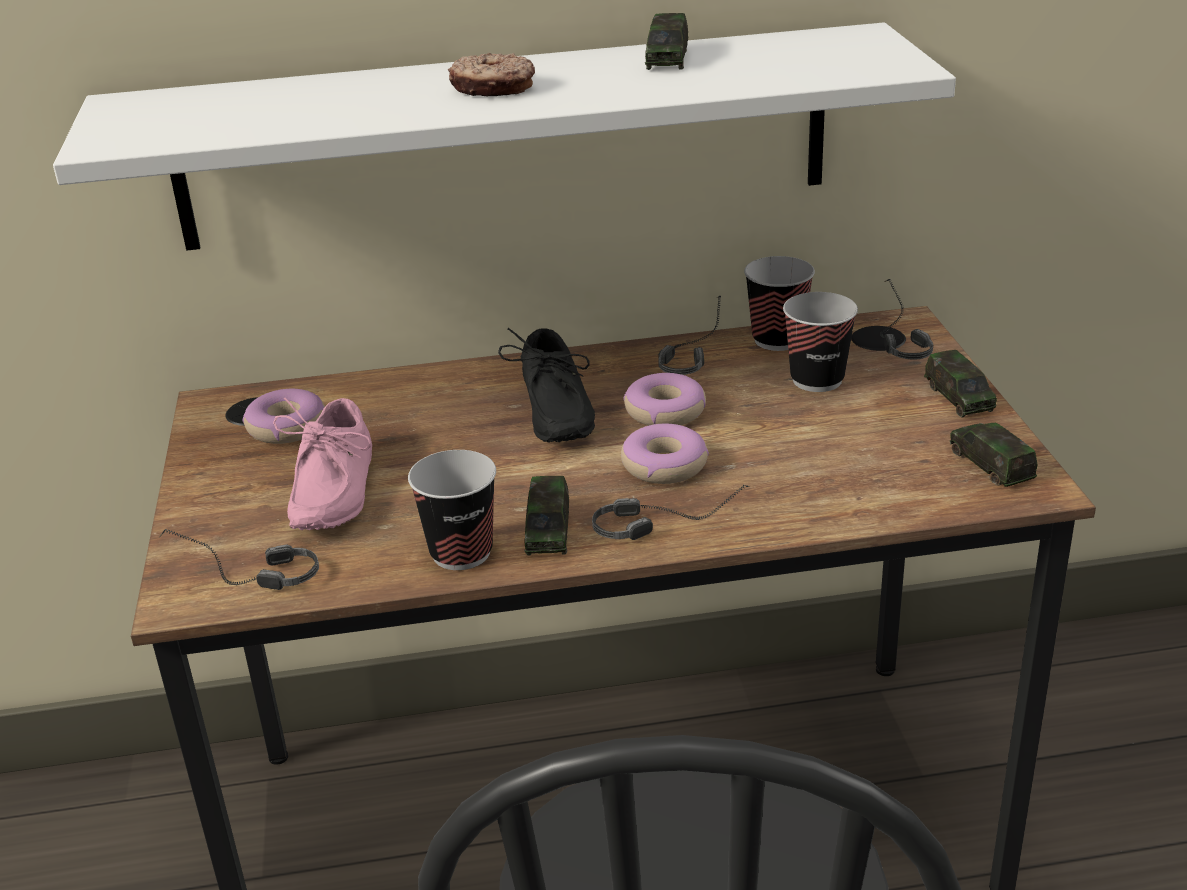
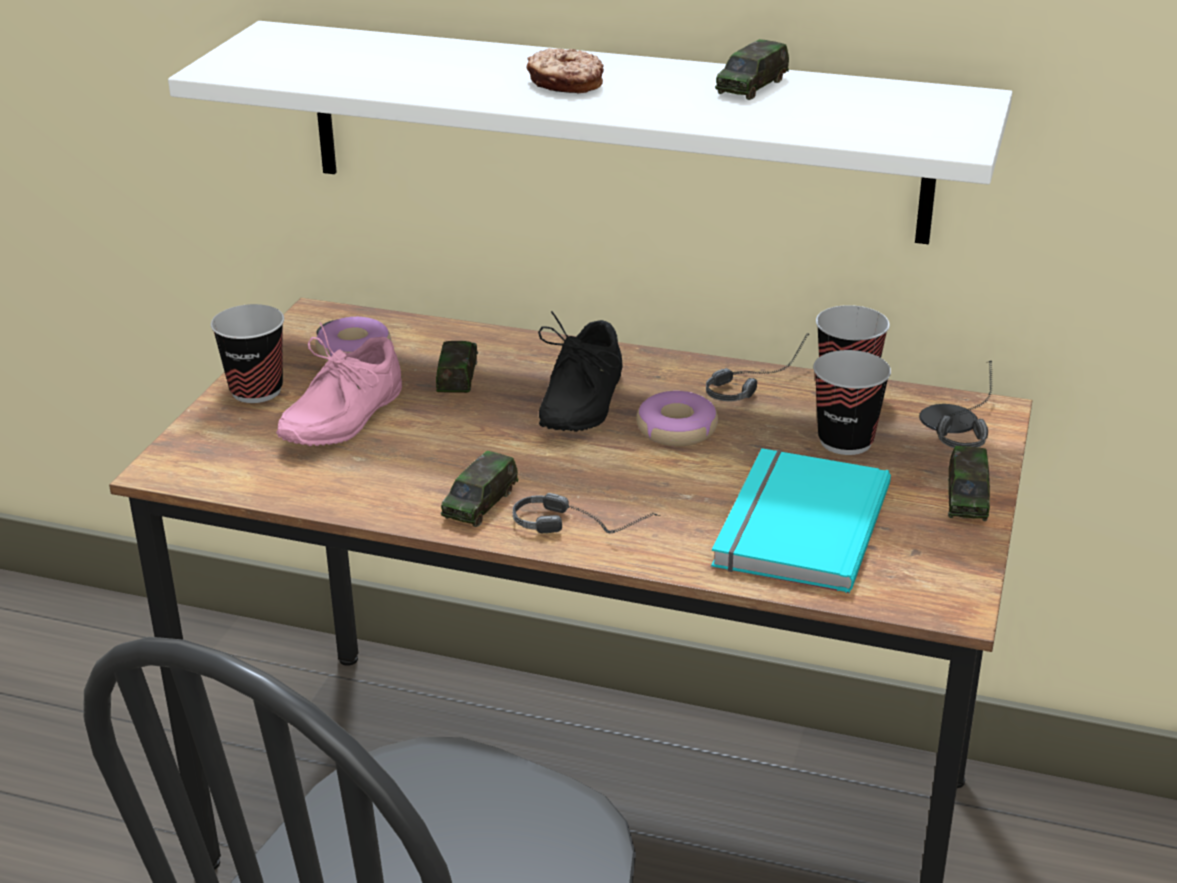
camera: 25 degrees right, 0 degrees up
headphones [159,529,319,590] -> none
cup [408,450,496,570] -> cup moved to [211,304,284,403]
donut [621,424,709,484] -> none
toy car [950,423,1037,487] -> toy car moved to [436,341,478,393]
none -> turquoise book [711,448,891,593]

